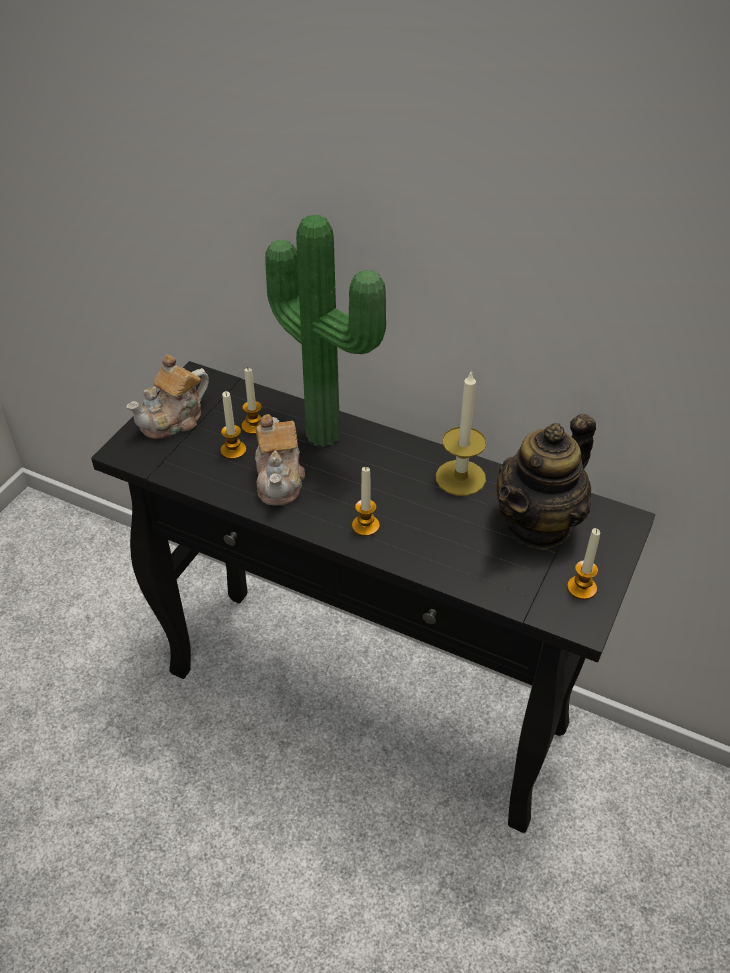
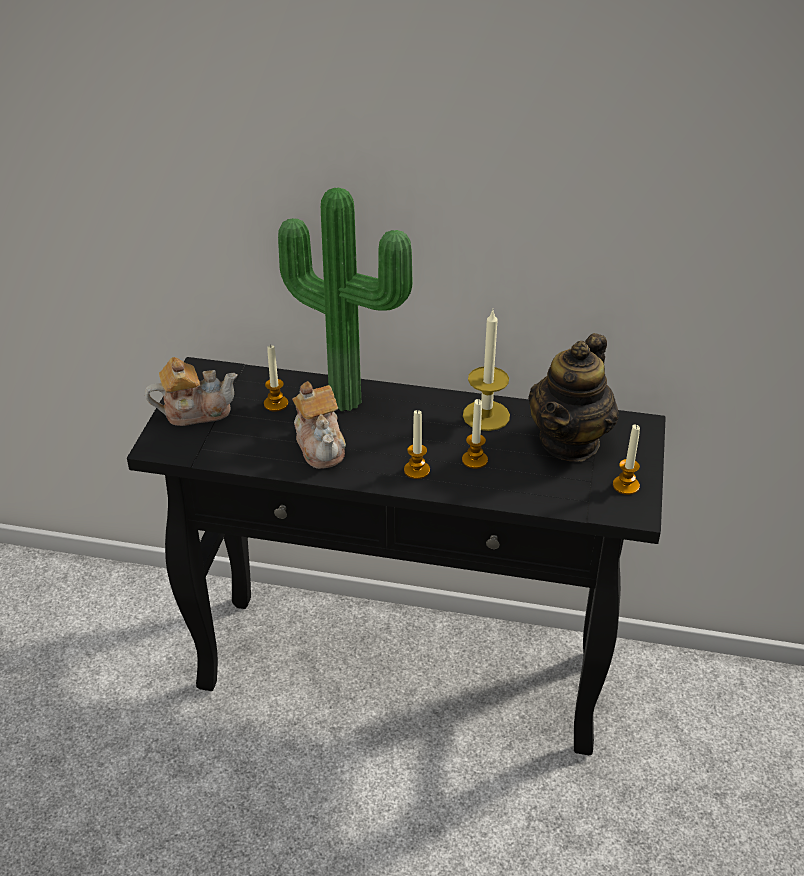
camera: 15 degrees left, 5 degrees down
teapot [126,355,209,439] -> teapot turned 135 degrees counterclockwise [145,357,238,426]
candle [221,391,246,459] -> candle moved to [462,399,488,469]

